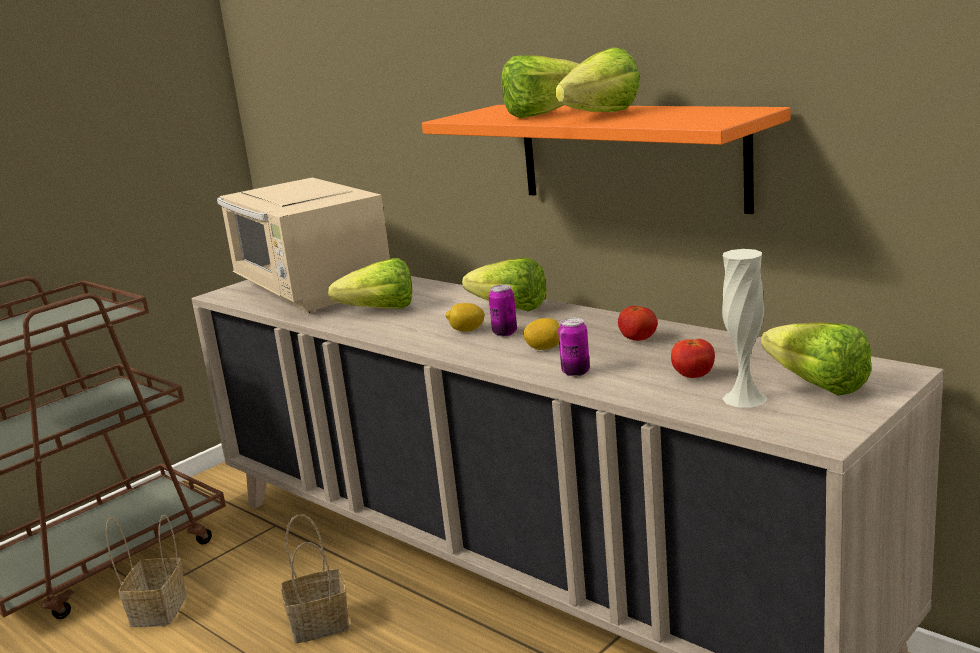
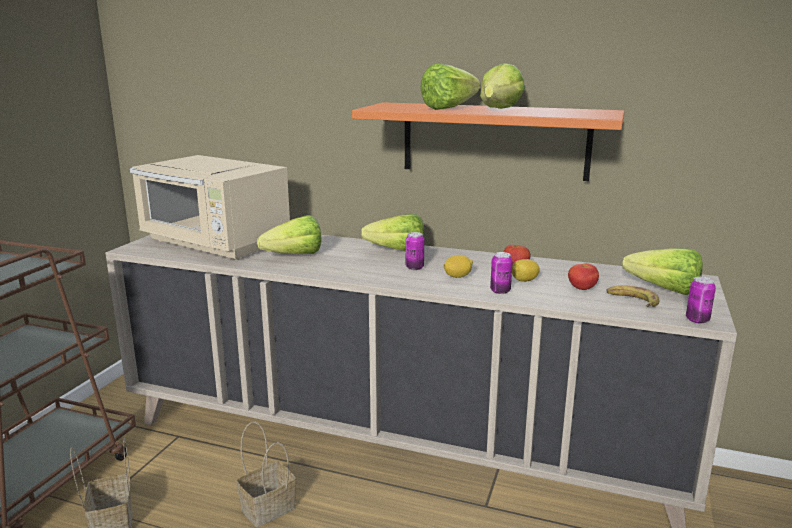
camera: 25 degrees left, 0 degrees up
lemon [445,303,485,332] -> lemon moved to [512,259,540,282]
white vase [722,249,767,408] -> banana [606,285,659,307]
none -> can [686,277,716,324]

